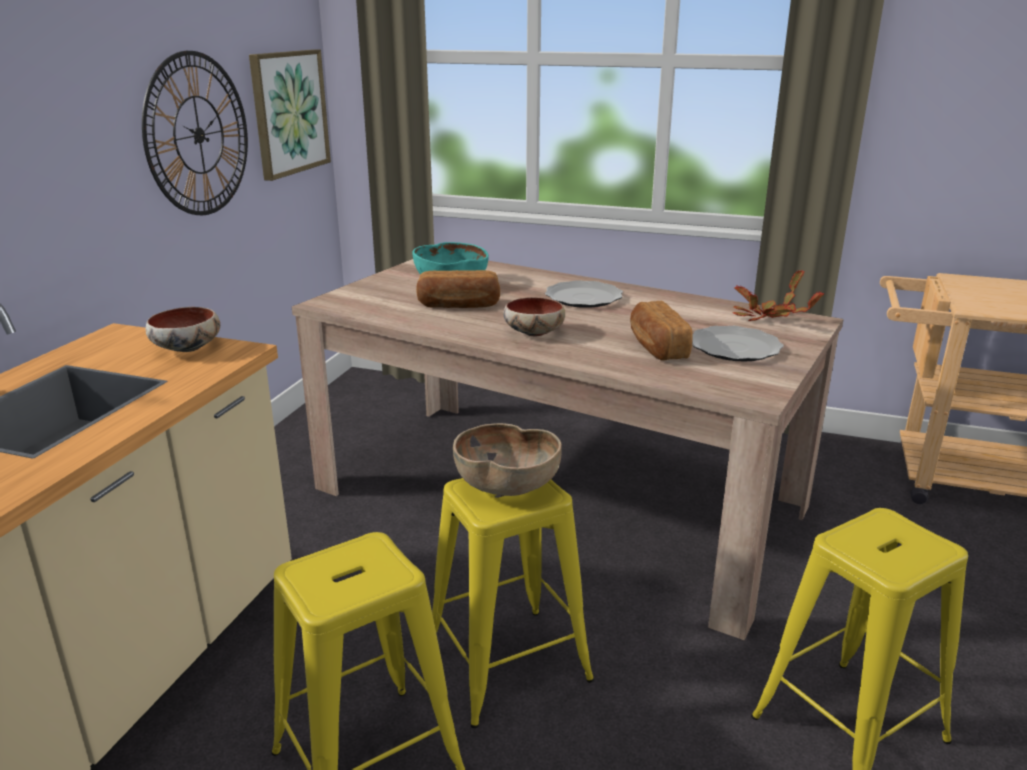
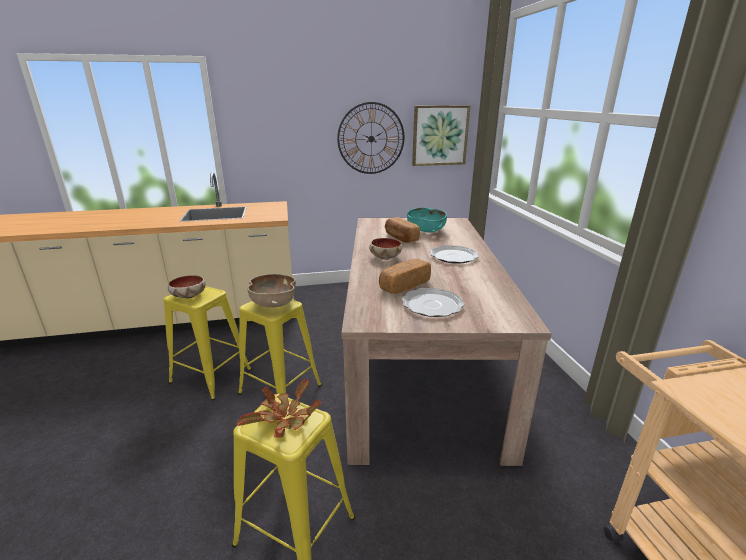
camera: 60 degrees right, 0 degrees up
bowl [146,307,220,352] -> bowl moved to [168,275,206,299]
potted plant [733,270,824,321] -> potted plant moved to [237,379,321,438]

